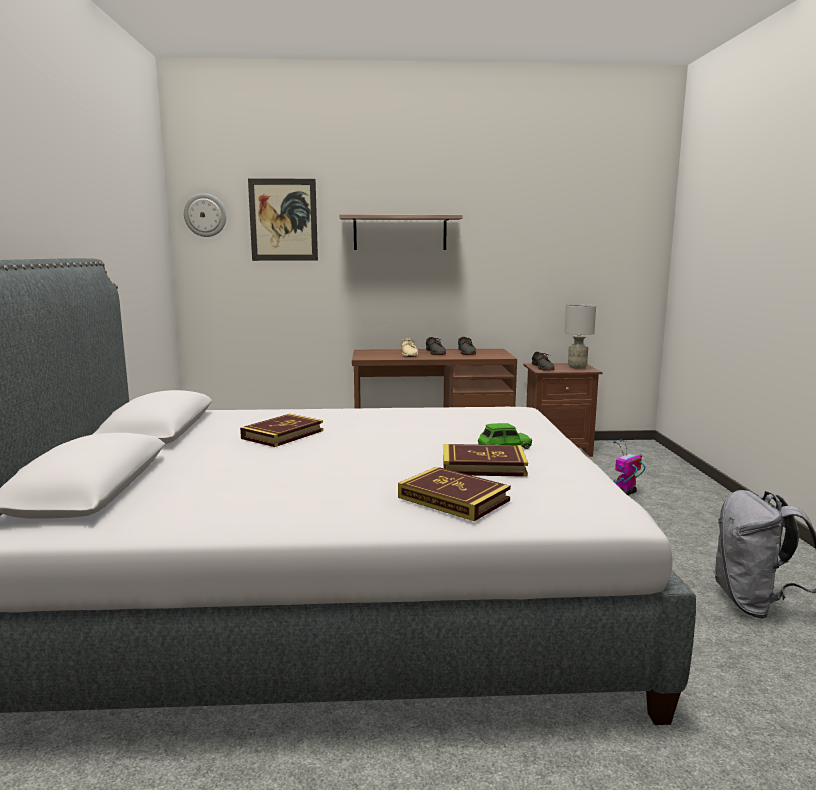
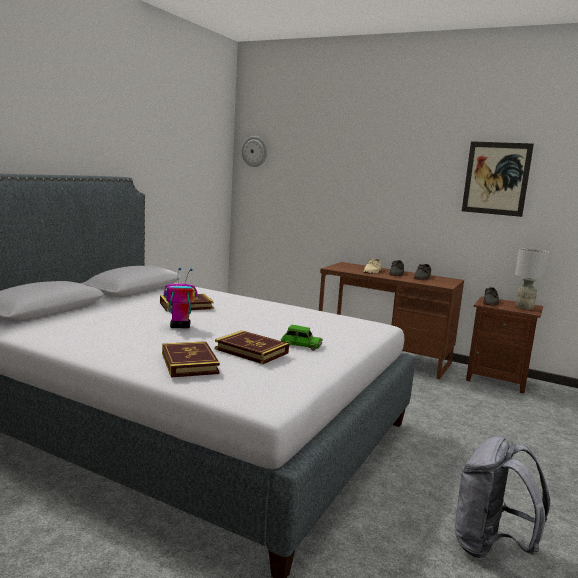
camera: 30 degrees right, 0 degrees up
picture [248,178,318,261] -> picture moved to [462,141,534,217]
shelf [339,214,462,250] -> none
toy robot [613,440,646,495] -> toy robot moved to [164,268,198,328]

